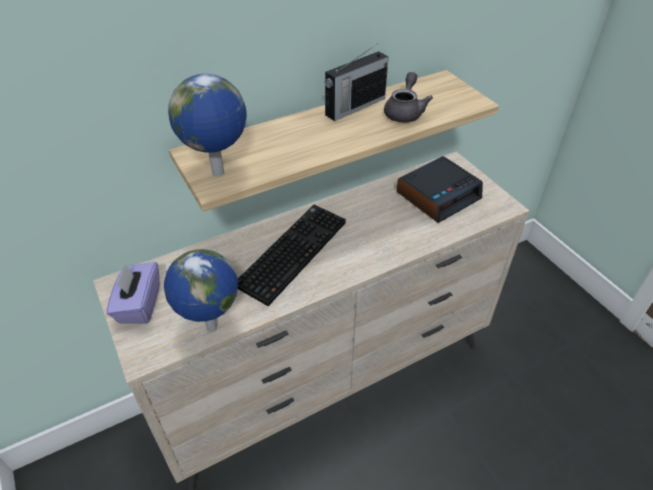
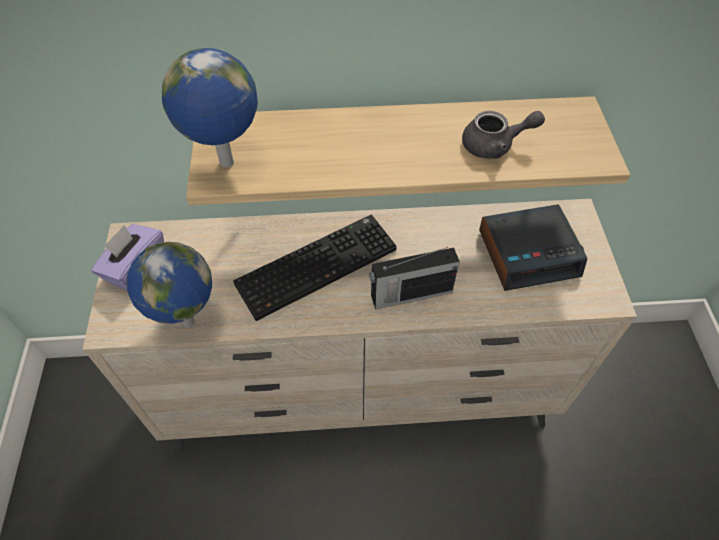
camera: 25 degrees right, 10 degrees up
radio [325,43,389,121] -> radio moved to [369,247,460,310]
grey teapot [384,72,433,123] -> grey teapot turned 45 degrees clockwise [462,111,545,159]

